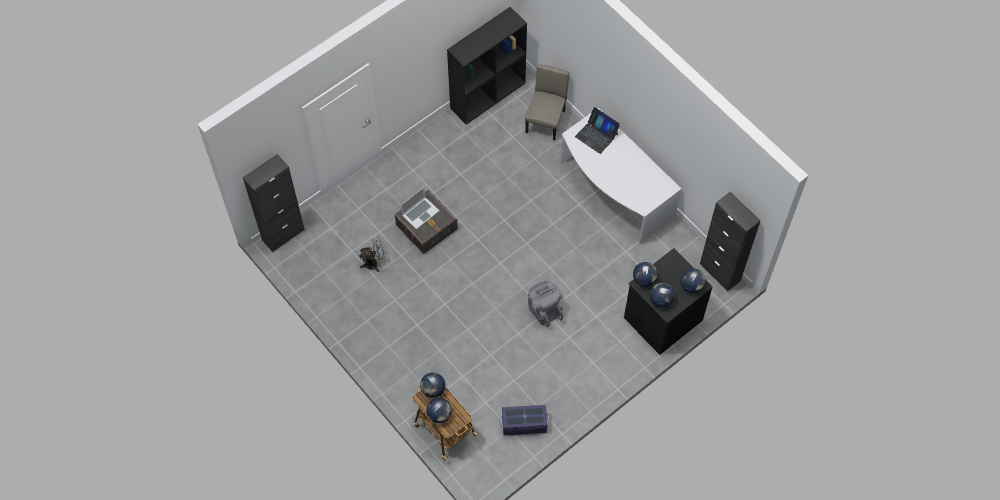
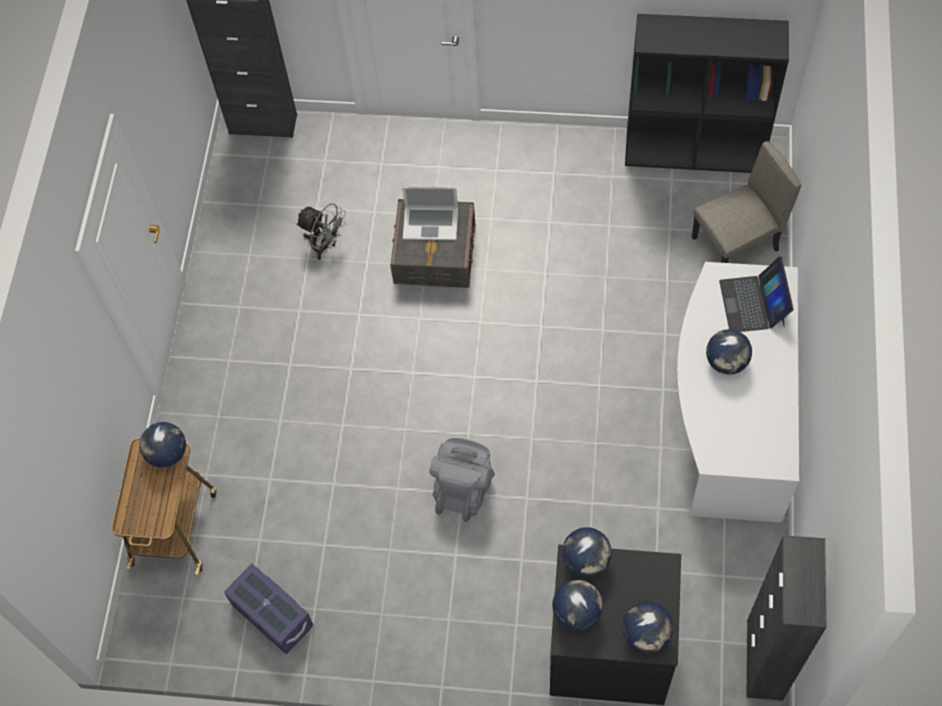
camera: 50 degrees right, 0 degrees up
globe [426,398,452,423] -> globe moved to [706,329,752,375]

